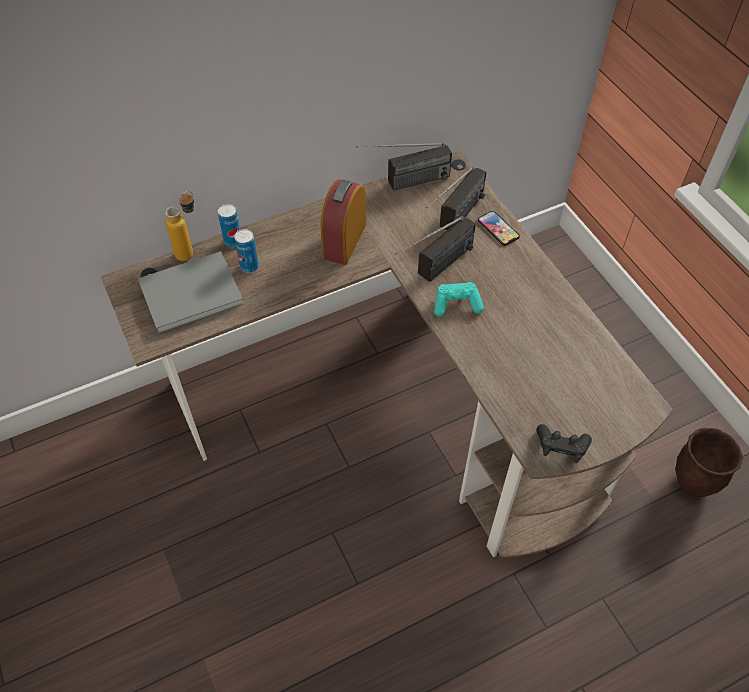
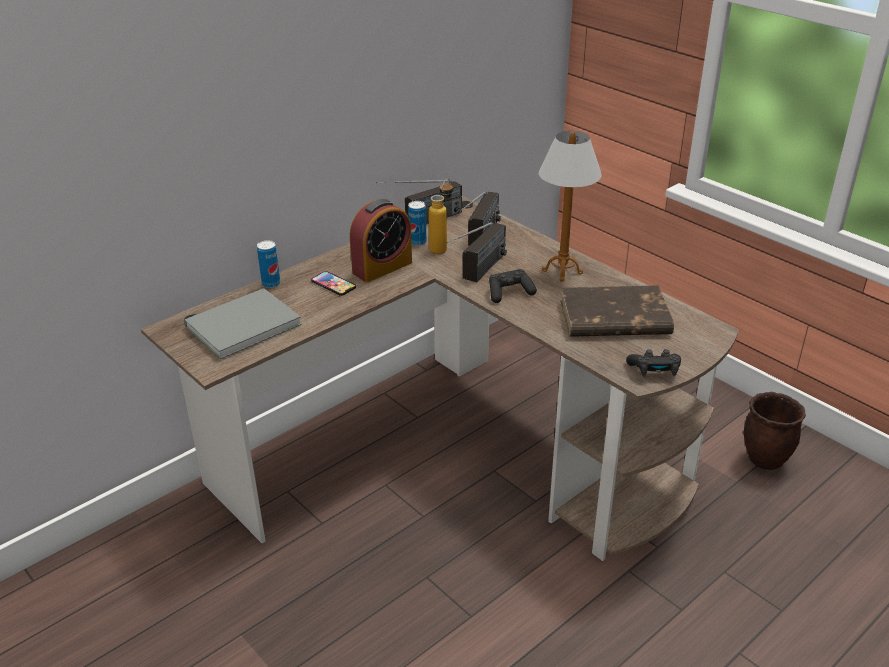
camera: 15 degrees left, 20 degrees down
bottle [165,191,194,261] -> bottle moved to [429,179,453,254]
can [234,229,259,273] -> can moved to [408,201,426,246]
alarm clock [321,179,366,265] -> alarm clock turned 135 degrees counterclockwise [350,199,412,282]
turquoise game controller [434,282,484,317] -> black game controller [489,269,537,303]
phone [478,211,520,246] -> phone moved to [311,271,356,296]
none -> table lamp [539,131,602,282]
none -> brown book [560,286,674,337]

